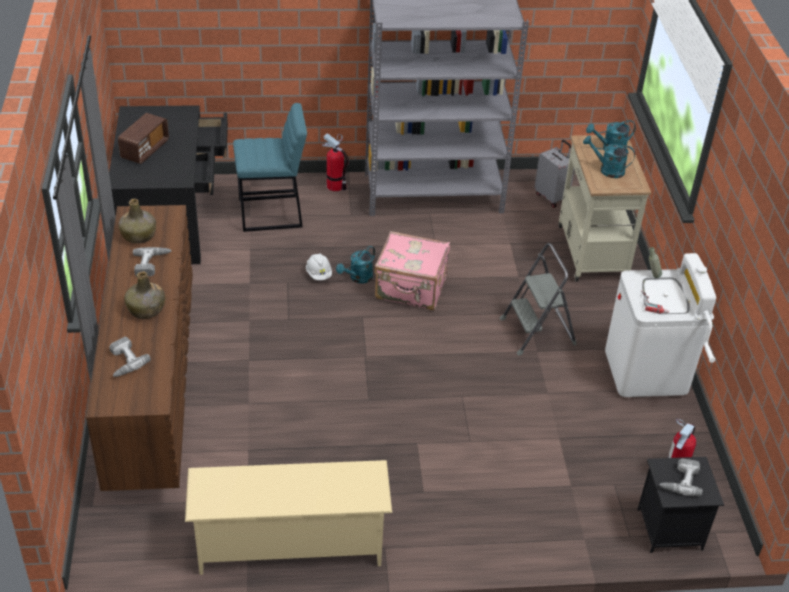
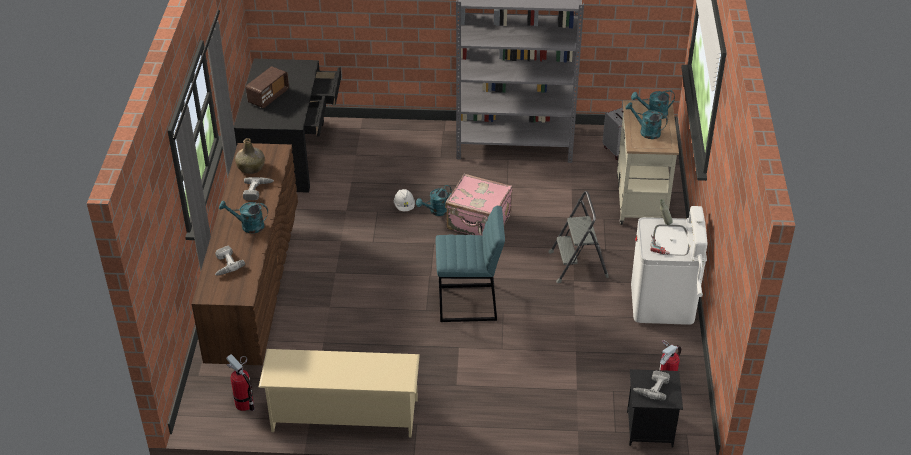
camera: 10 degrees right, 0 degrees up
green bottle [124,271,166,319] -> turquoise watering can [219,201,268,233]
blue stool [233,103,307,232] -> blue stool moved to [436,206,505,322]
fire extinguisher [322,133,349,191] -> fire extinguisher moved to [226,354,255,411]

